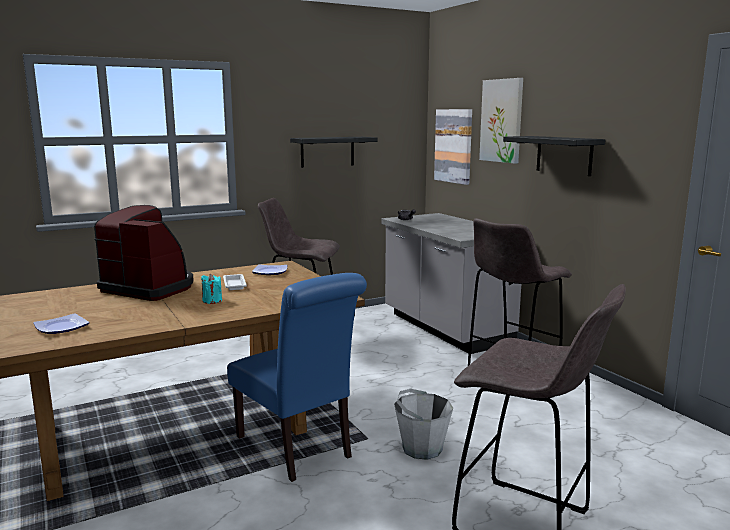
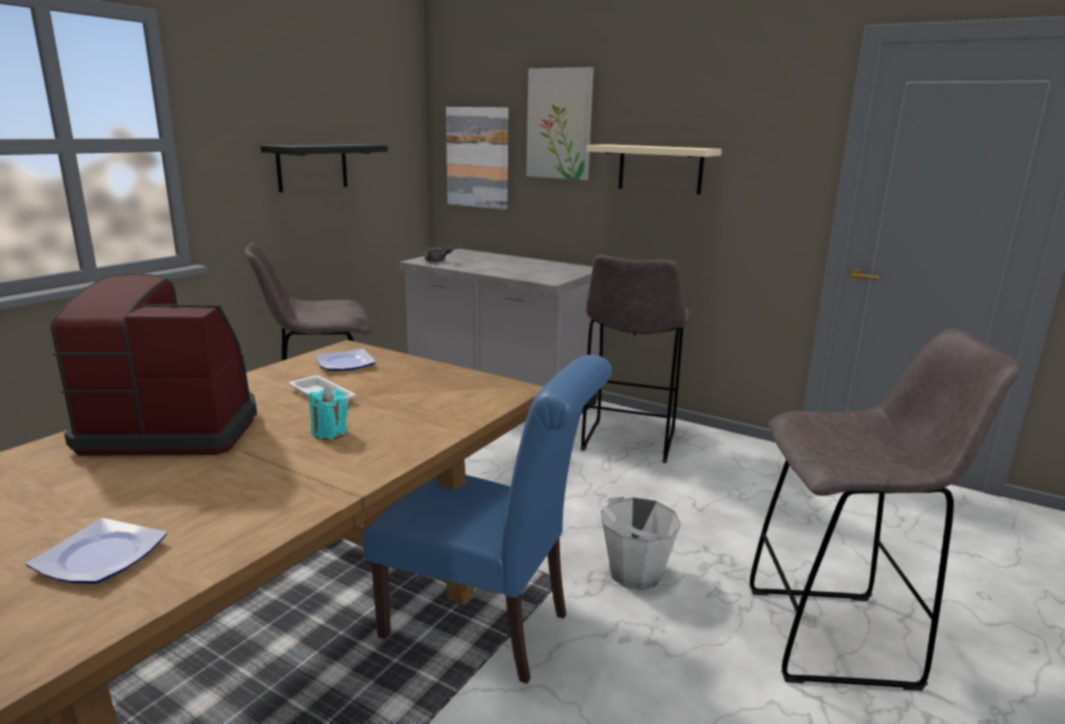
camera: 30 degrees left, 5 degrees up
black shelf [503,136,606,176] -> beige shelf [587,144,722,194]

